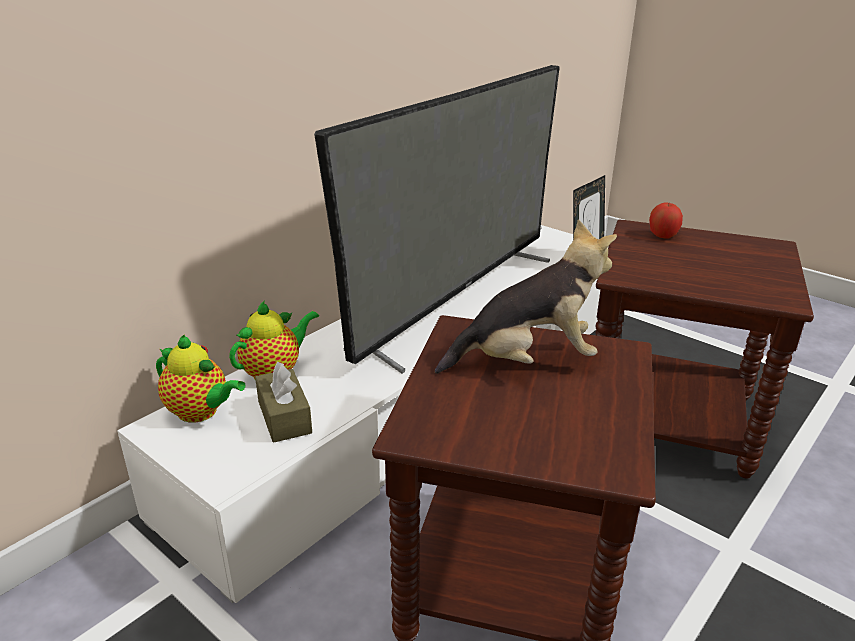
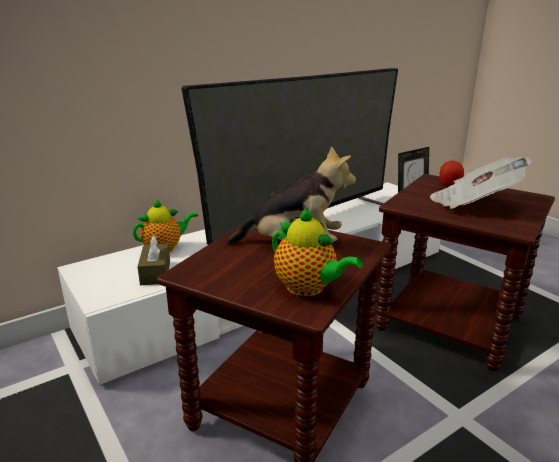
camera: 15 degrees right, 5 degrees down
teapot [156,334,246,423] -> teapot moved to [272,207,363,296]
none -> newspaper [430,157,533,209]

